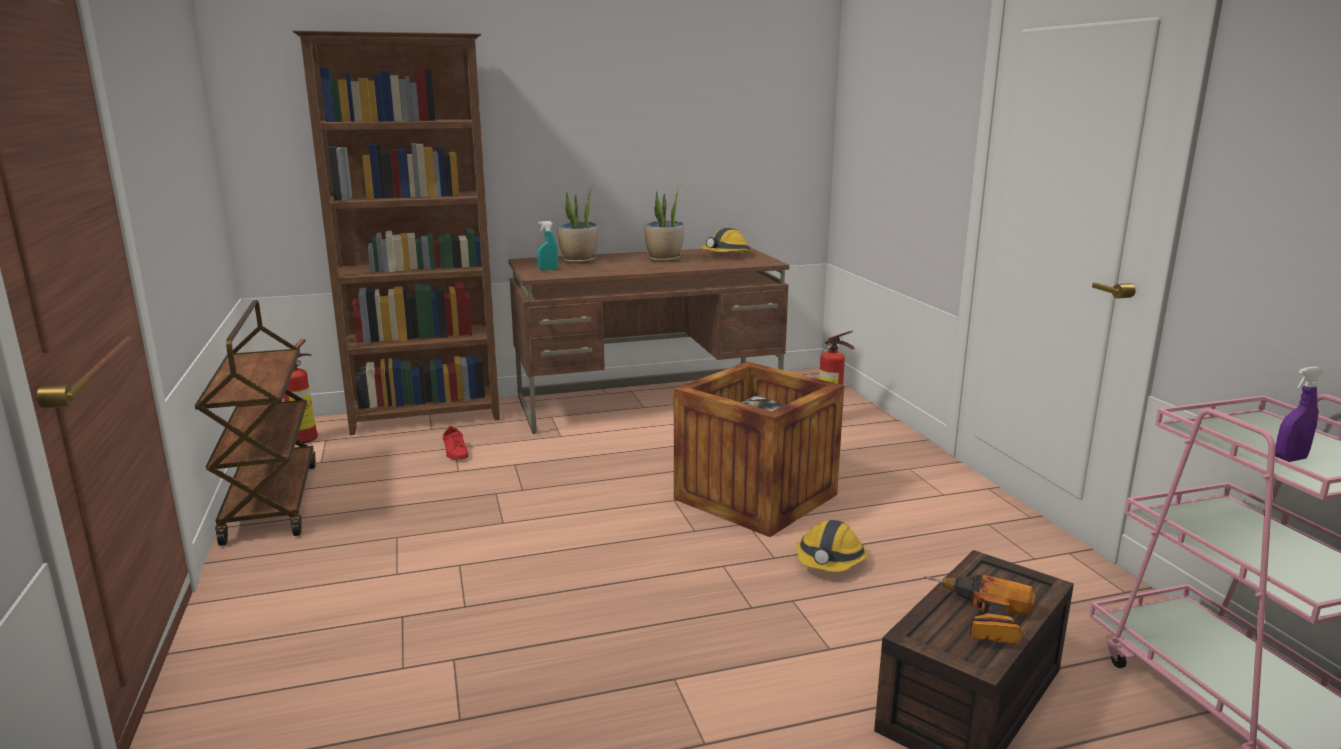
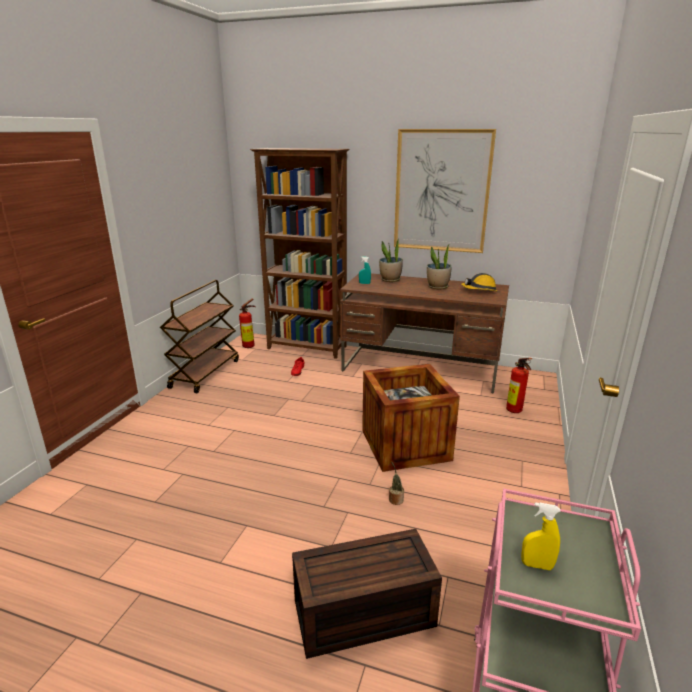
camera: 35 degrees right, 5 degrees up
hard hat [796,520,868,572] -> potted plant [389,462,404,505]
power drill [924,575,1035,644] -> none
purple spray bottle [1275,366,1323,462] -> yellow spray bottle [521,502,561,570]
none -> picture [394,129,496,253]

